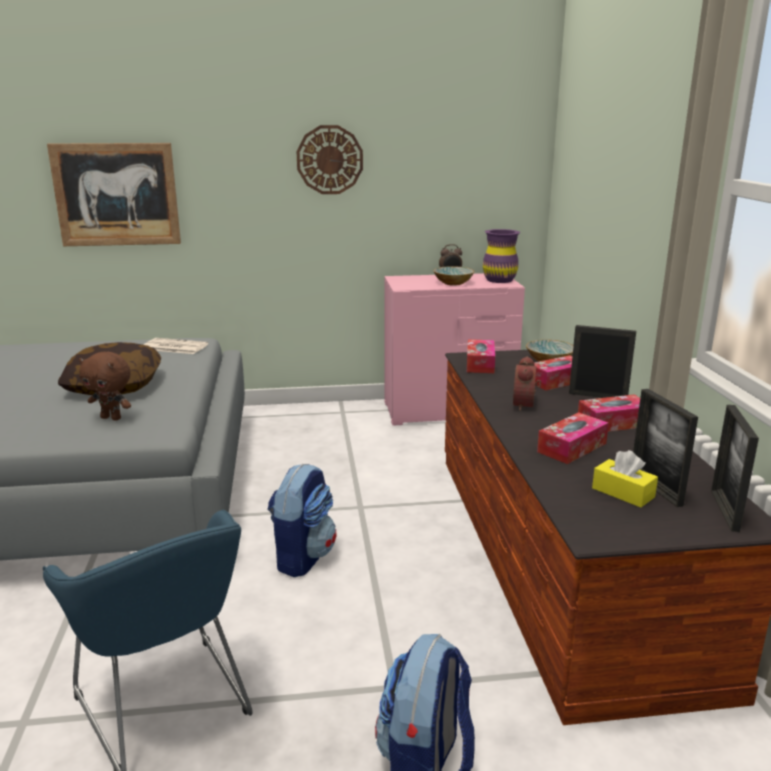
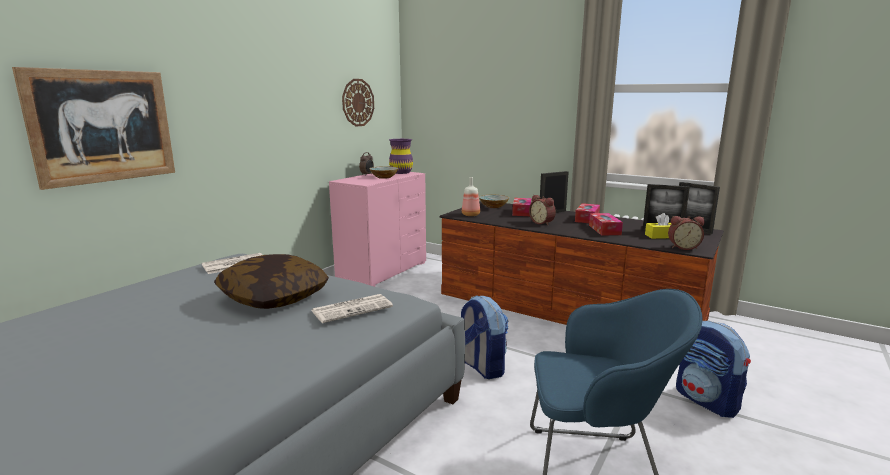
camera: 50 degrees left, 5 degrees down
brown plush toy [79,352,131,421] -> newspaper [311,294,393,323]
wall clock [296,125,363,194] -> wall clock moved to [342,79,374,127]
tissue box [467,339,495,373] -> bottle [462,177,480,216]
none -> alarm clock [668,216,705,250]

